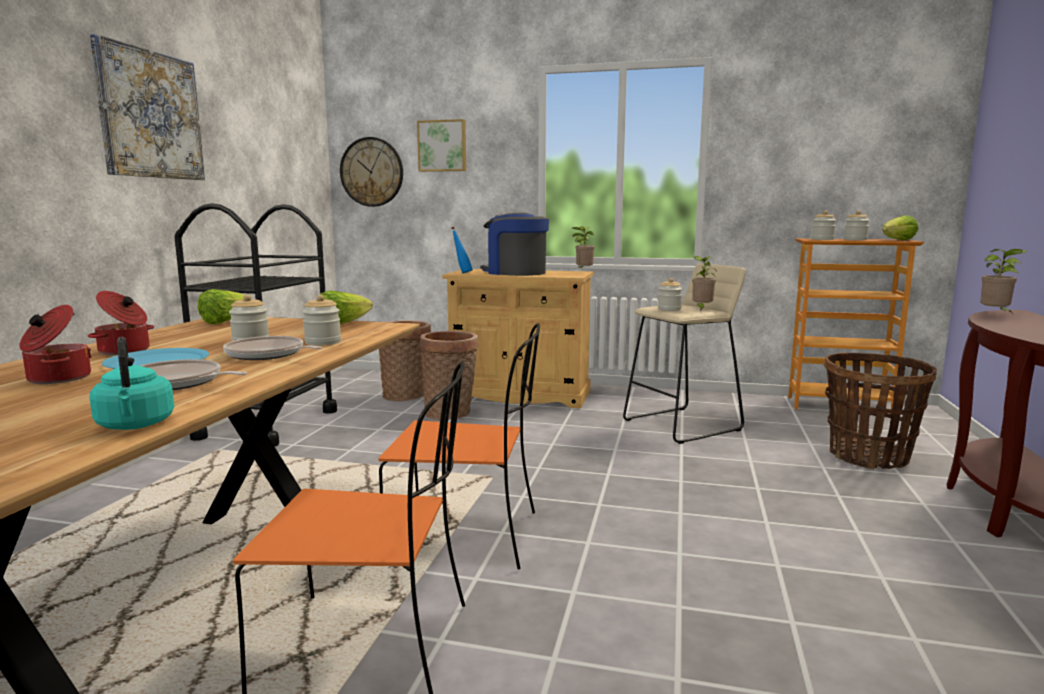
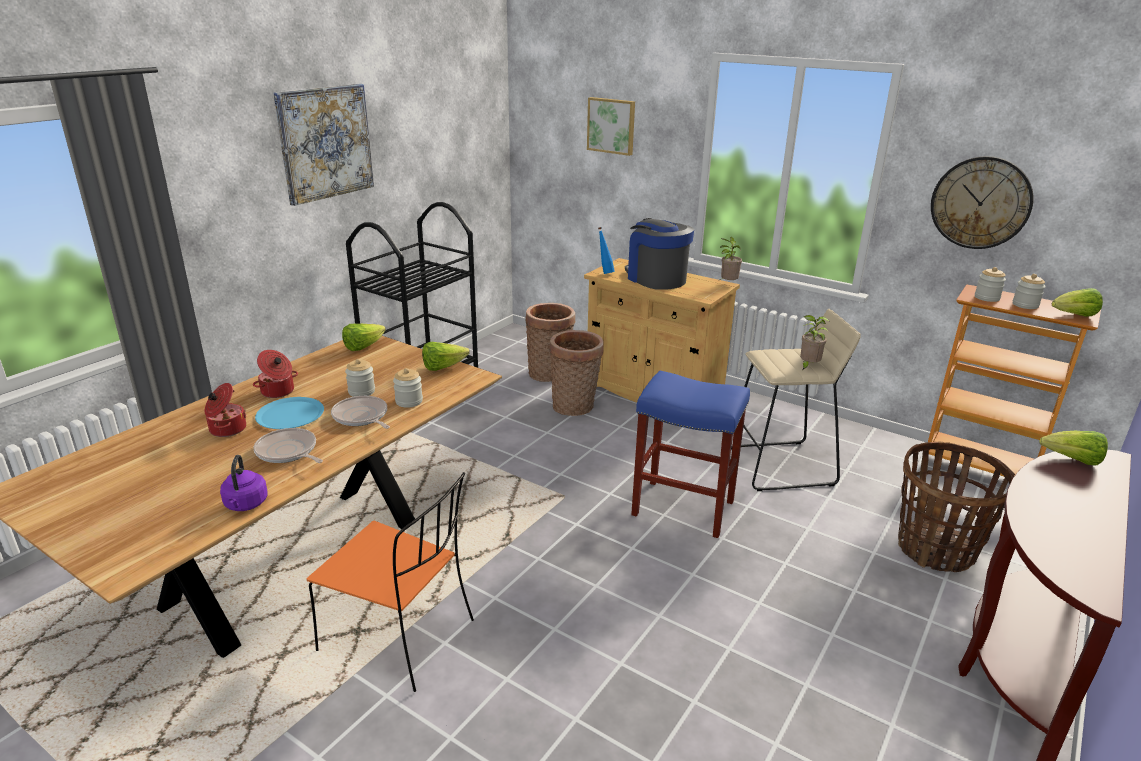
camera: 20 degrees right, 15 degrees up
turquoise kettle [89,337,174,430] -> purple kettle [220,455,268,511]
wall clock [340,137,403,207] -> wall clock moved to [931,156,1033,249]
orange chair [378,323,540,569] -> none
jar [658,278,682,311] -> none
potted plant [980,249,1028,314] -> lettuce [1039,431,1108,466]
none -> blue stool [631,371,750,538]

